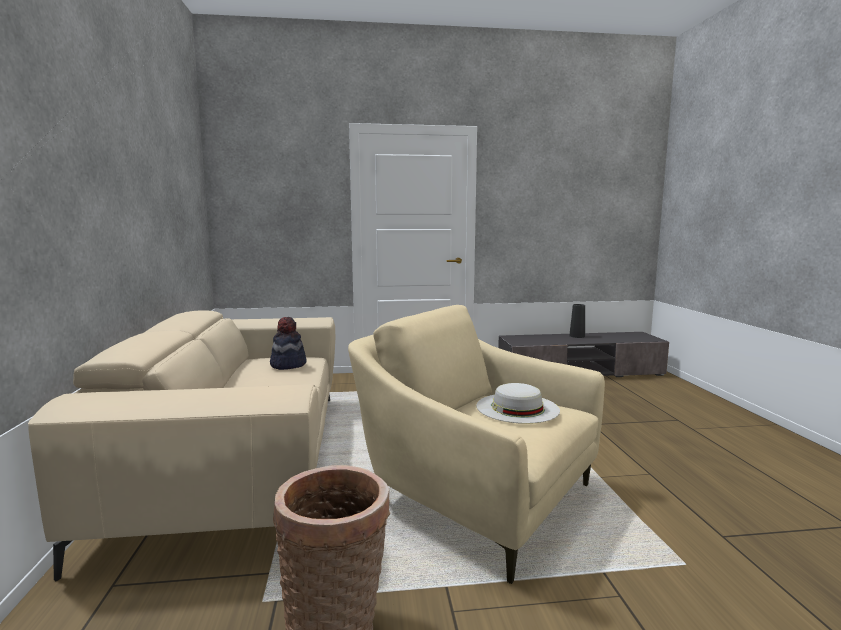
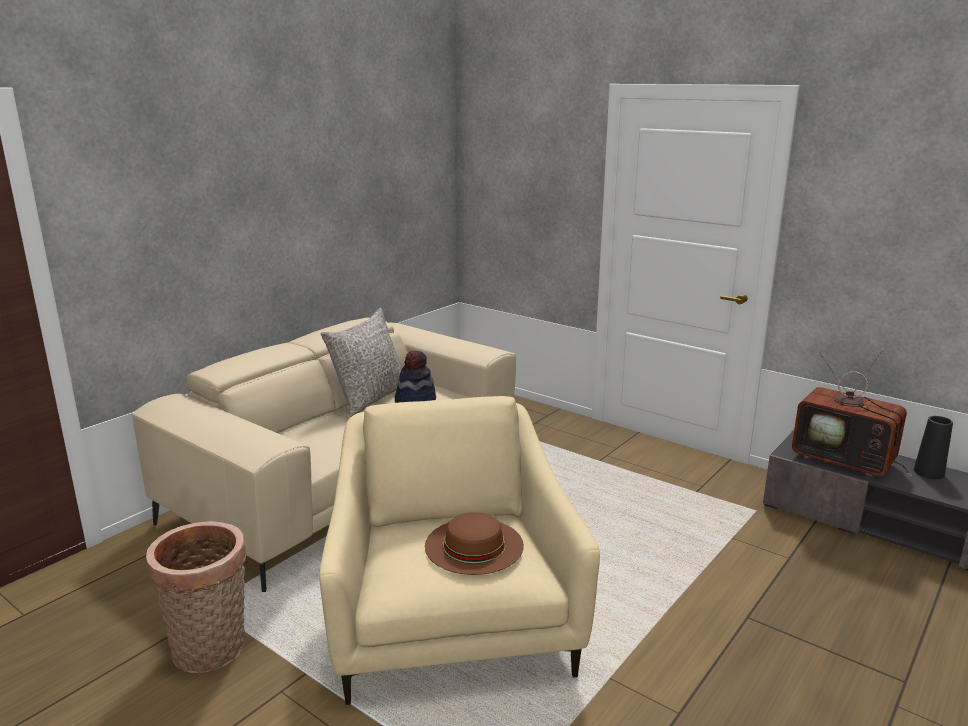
camera: 45 degrees right, 10 degrees up
white hat [476,383,560,424] -> brown hat [425,512,524,575]
none -> grey pillow [321,308,402,417]
none -> television [792,350,912,477]

